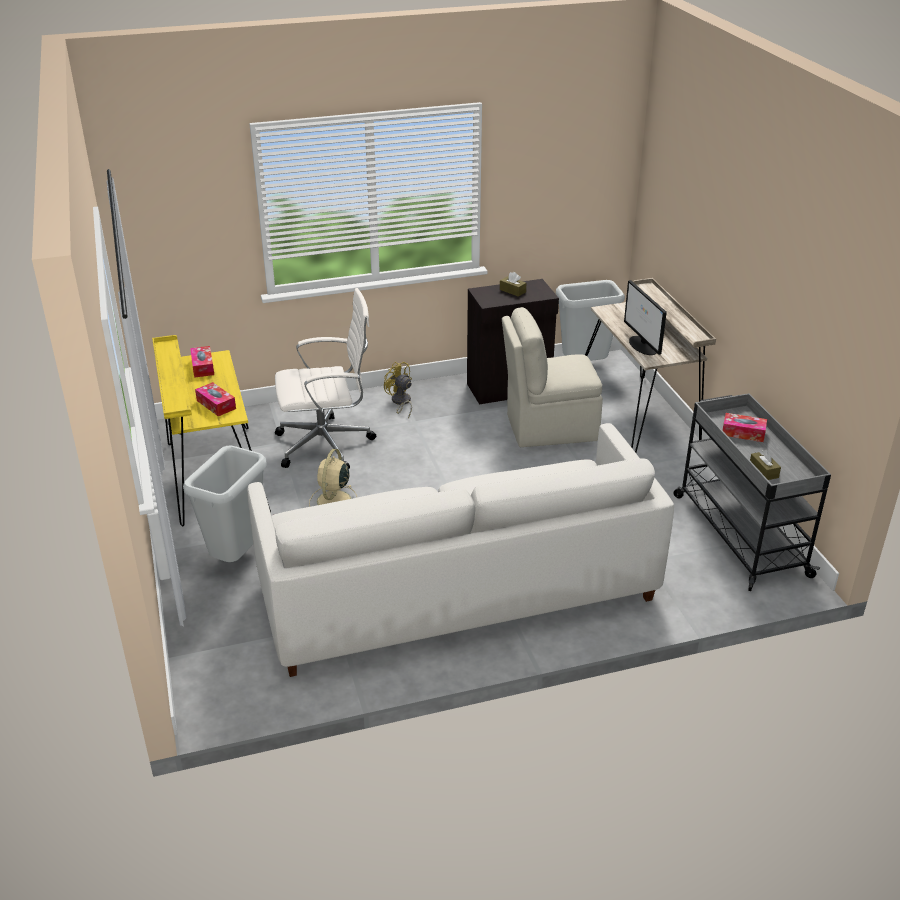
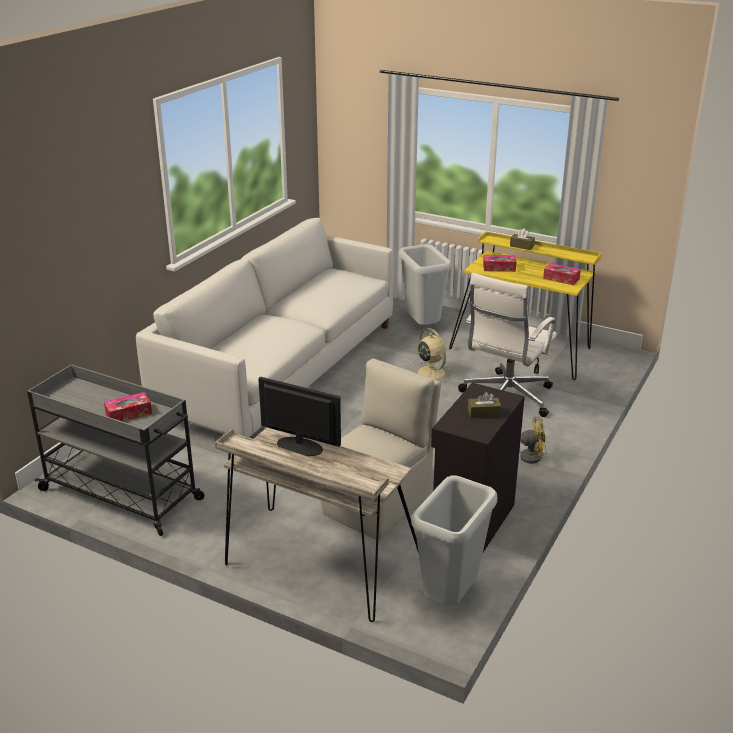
camera: 135 degrees right, 5 degrees down
brown tissue box [750,450,781,480] -> brown tissue box moved to [510,228,535,250]

